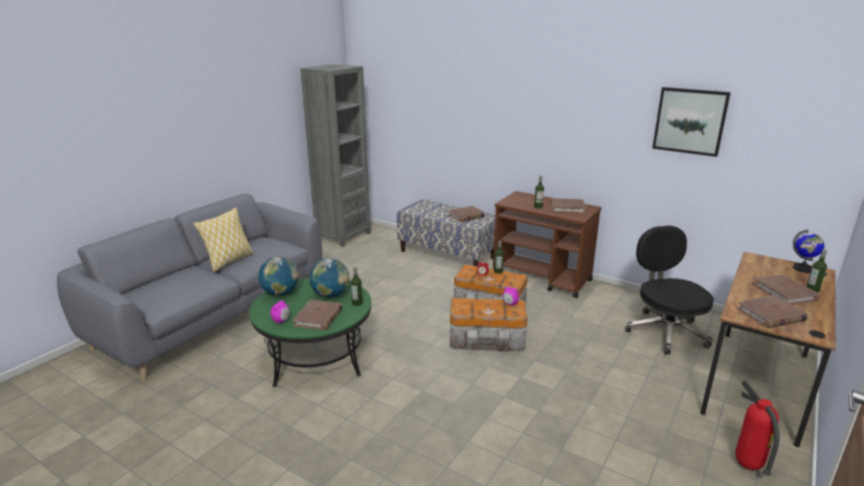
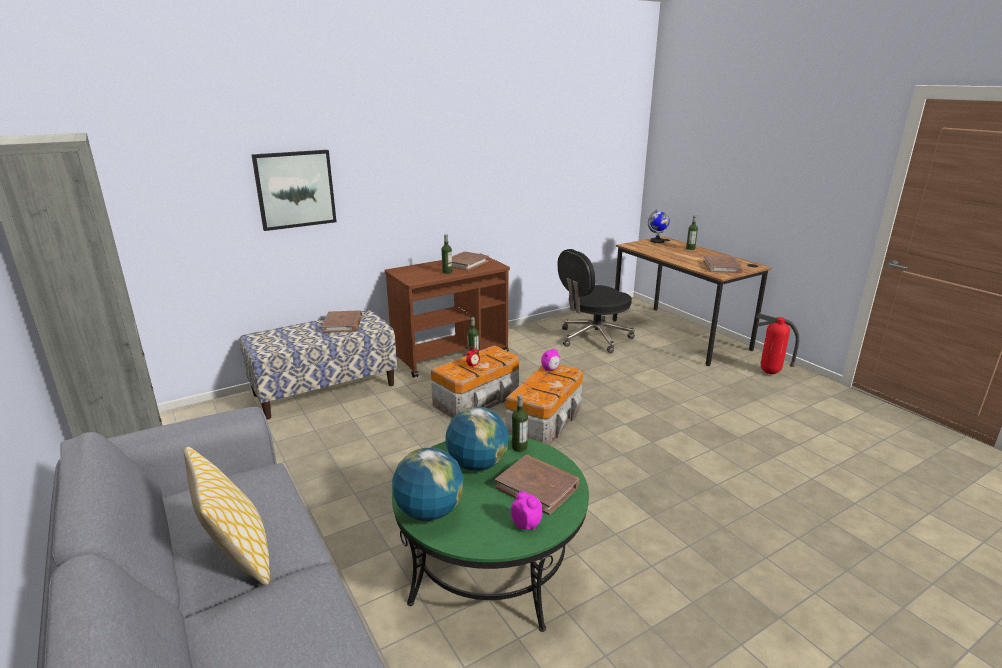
camera: 65 degrees left, 0 degrees up
black office chair [625,226,714,354] -> black office chair turned 45 degrees counterclockwise [558,249,635,353]
picture [652,87,731,157] -> picture moved to [251,150,337,231]
brown book [753,275,820,305] -> none

